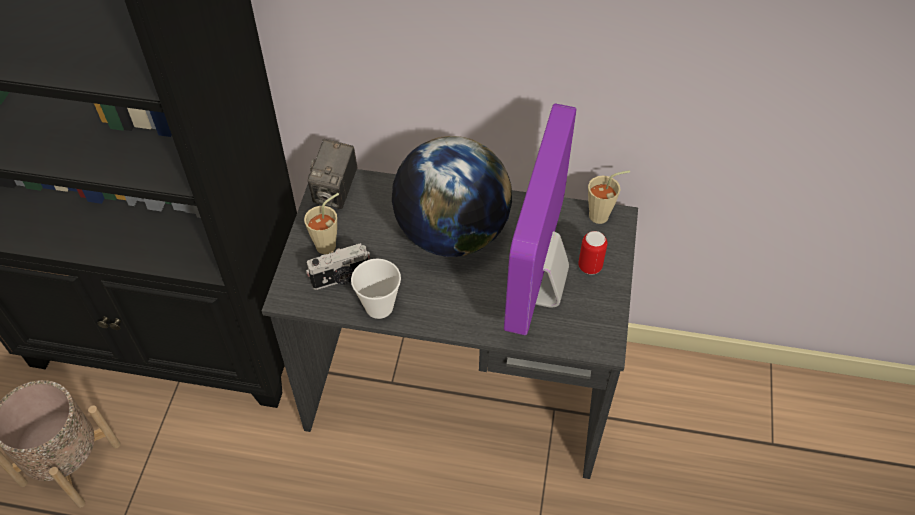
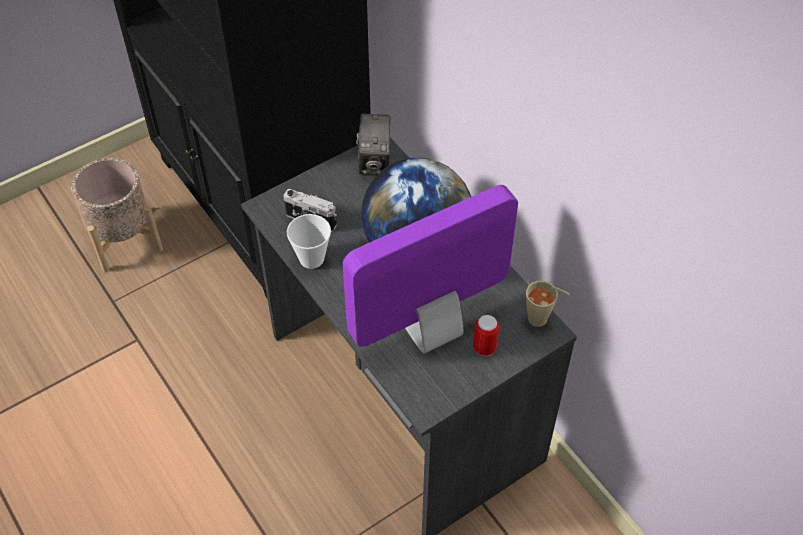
camera: 45 degrees right, 0 degrees up
beige cup [304,193,339,254] -> none
camera [308,139,358,209] -> camera turned 60 degrees counterclockwise [356,114,391,175]

